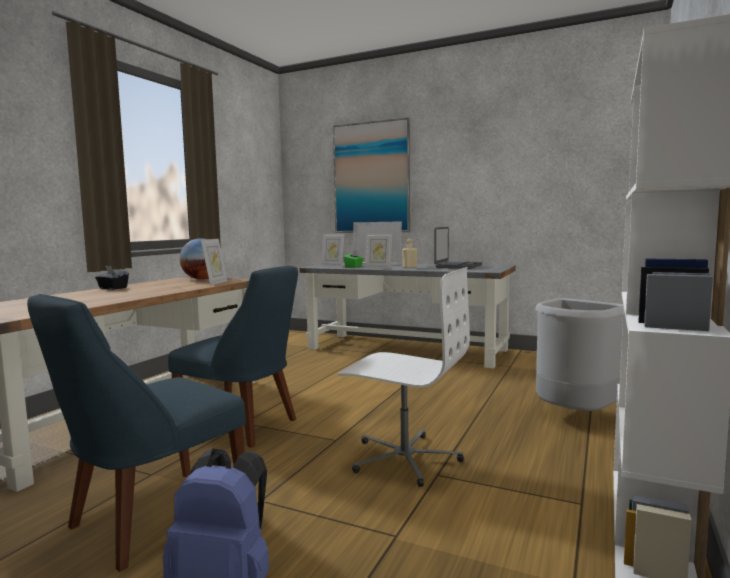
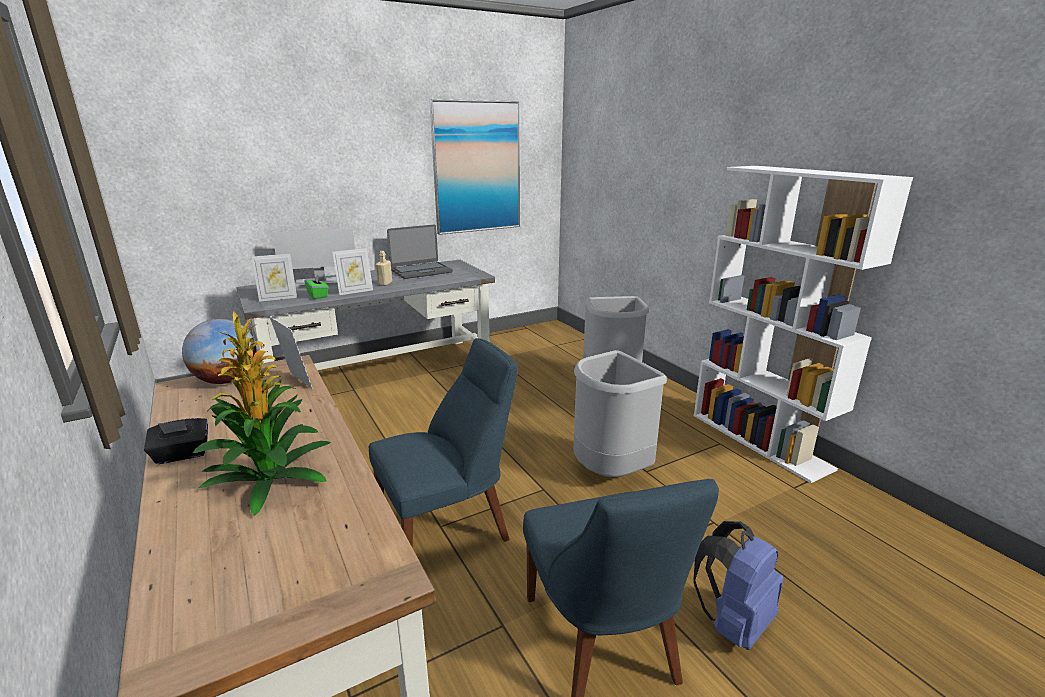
camera: 55 degrees left, 15 degrees up
picture [333,117,410,233] -> picture moved to [429,99,520,235]
white office chair [338,267,470,487] -> grey trash can [573,350,667,477]
laptop [434,227,482,269] -> laptop turned 90 degrees clockwise [387,225,453,279]
none -> potted plant [193,311,331,516]

